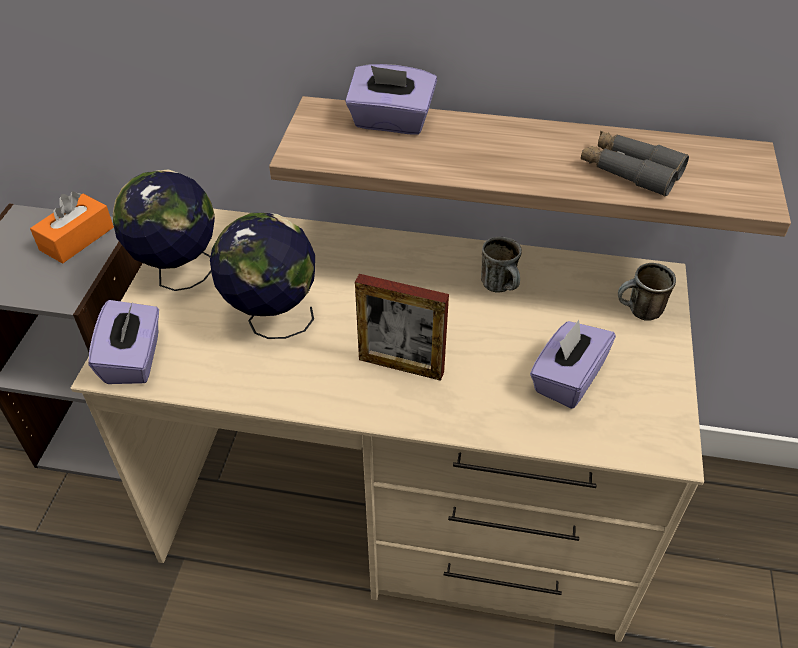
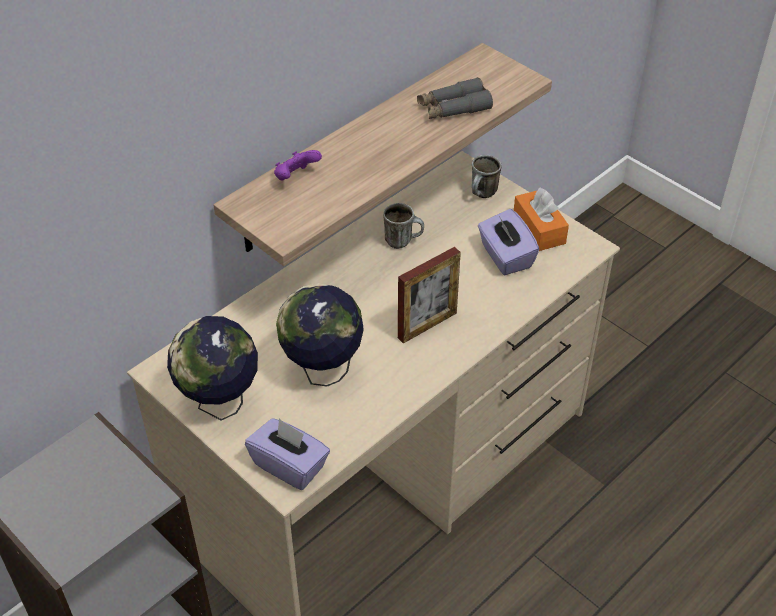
camera: 55 degrees left, 0 degrees up
orange tissue box [30,191,114,263] -> orange tissue box moved to [514,187,569,251]
purple tissue box [345,64,437,135] -> purple game controller [274,150,322,181]

